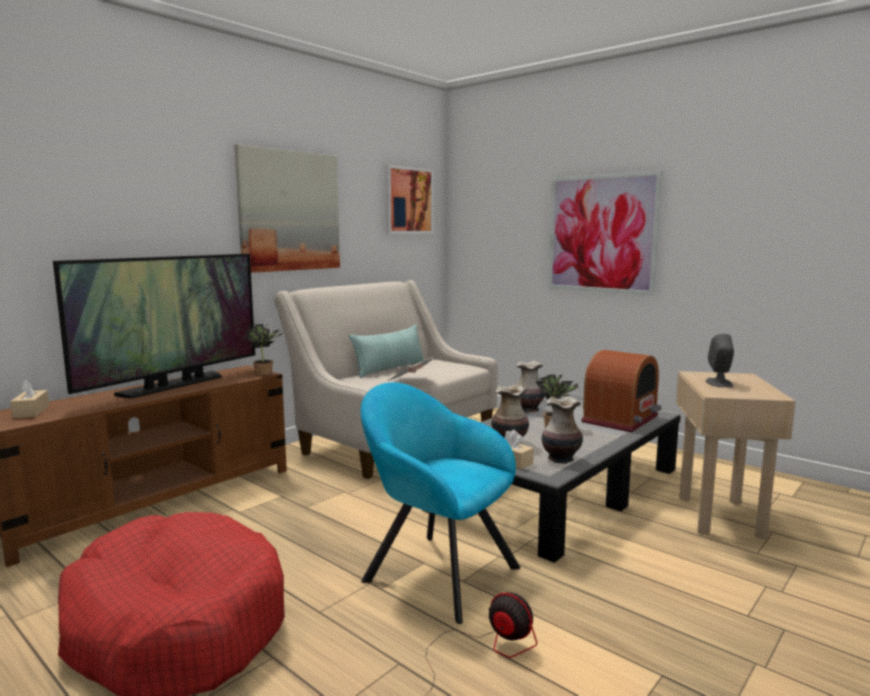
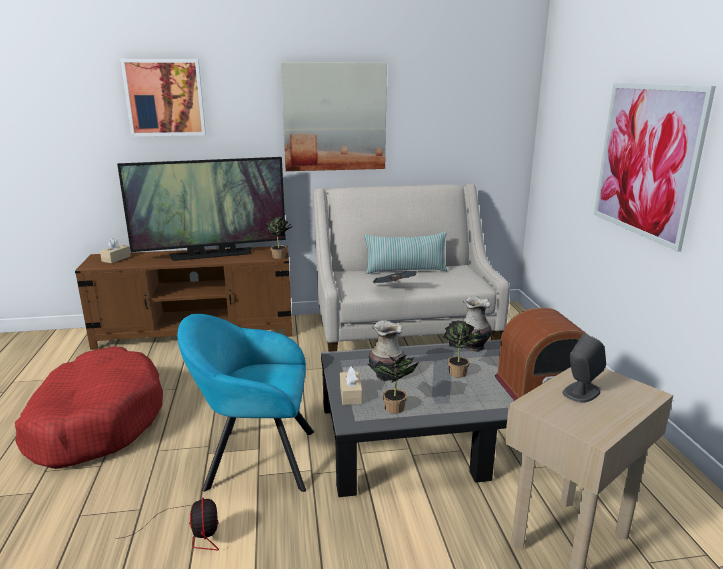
camera: 40 degrees right, 10 degrees up
turquoise armchair [361,382,521,624] -> turquoise armchair turned 75 degrees counterclockwise [177,314,314,492]
picture [385,164,434,234] -> picture moved to [121,59,206,137]
vase [541,396,583,464] -> potted plant [367,355,419,414]

